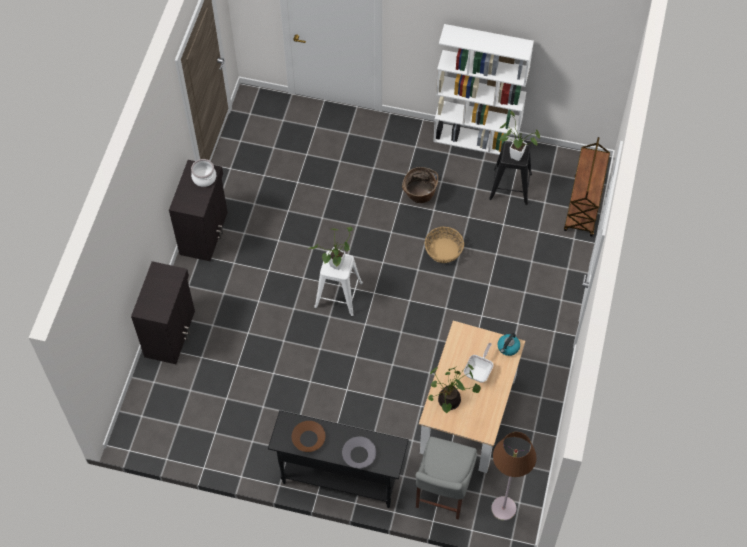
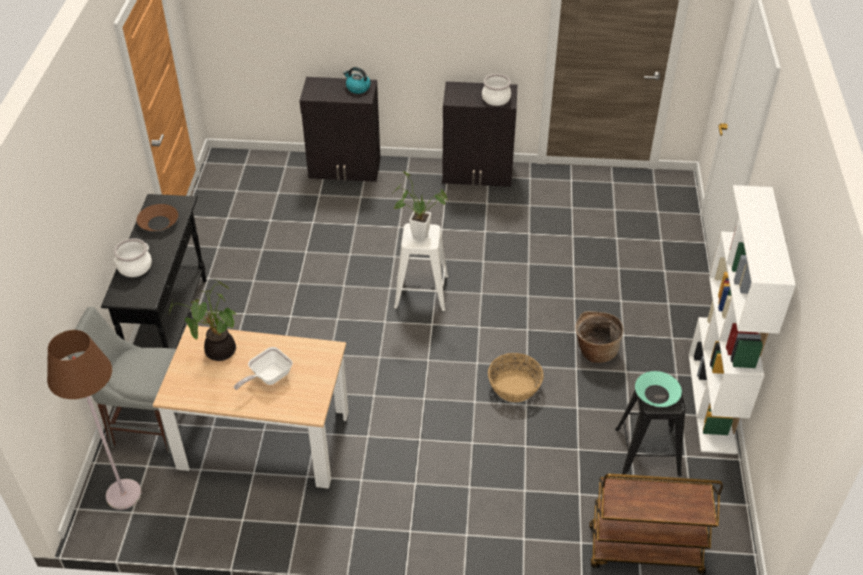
camera: 80 degrees right, 15 degrees down
grey bowl [342,437,376,468] -> cooking pot [114,238,152,277]
frying pan [464,343,493,383] -> frying pan turned 120 degrees clockwise [234,347,293,390]
kettle [498,333,520,356] -> kettle moved to [343,67,371,94]
potted plant [499,111,540,161] -> turquoise bowl [635,371,682,407]

